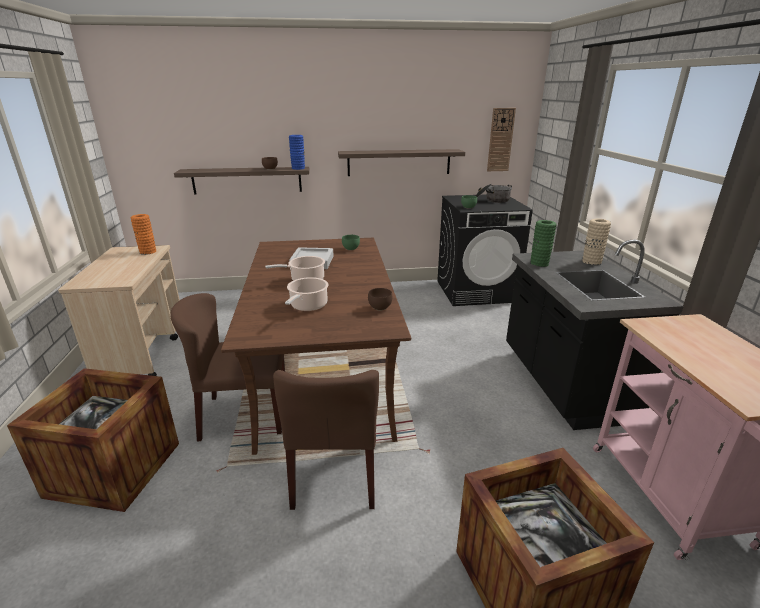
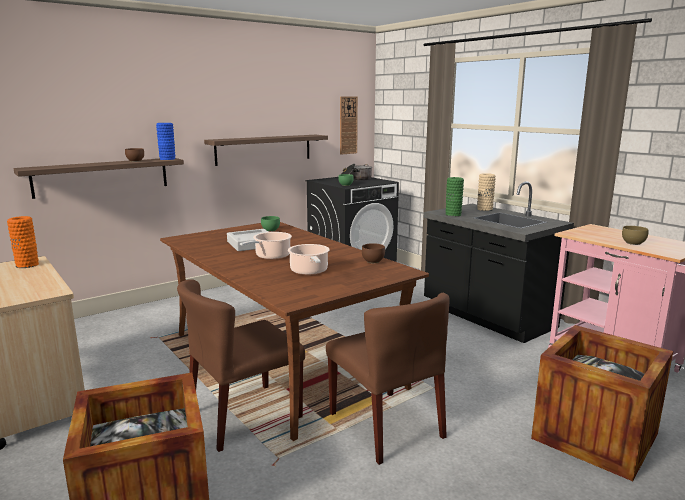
camera: 30 degrees left, 10 degrees down
none -> brown bowl [622,226,649,245]

